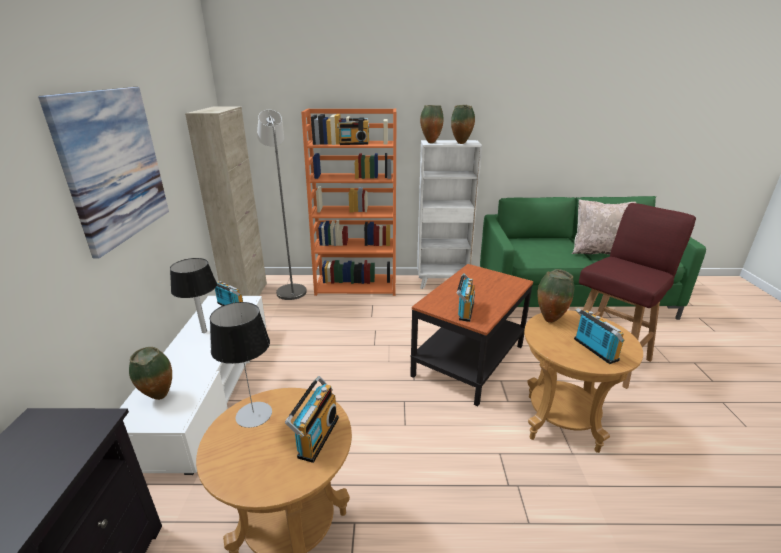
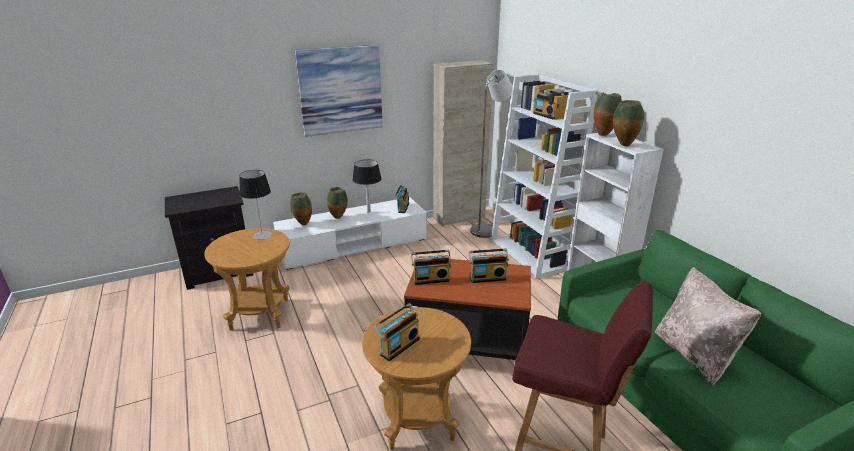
camera: 65 degrees right, 0 degrees up
radio [285,376,339,463] -> radio moved to [469,248,509,283]
orange bookcase [301,109,397,296] -> white bookcase [491,74,598,279]
vase [537,269,574,323] -> vase moved to [327,187,348,219]

